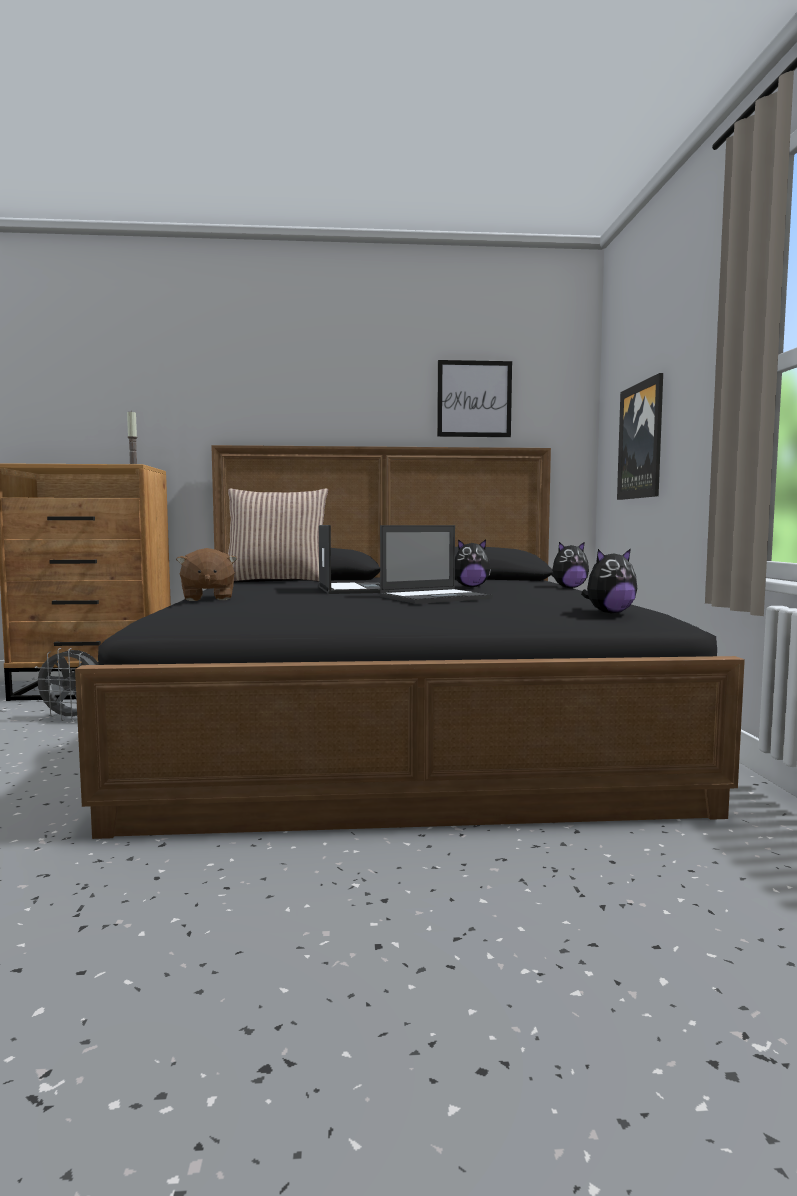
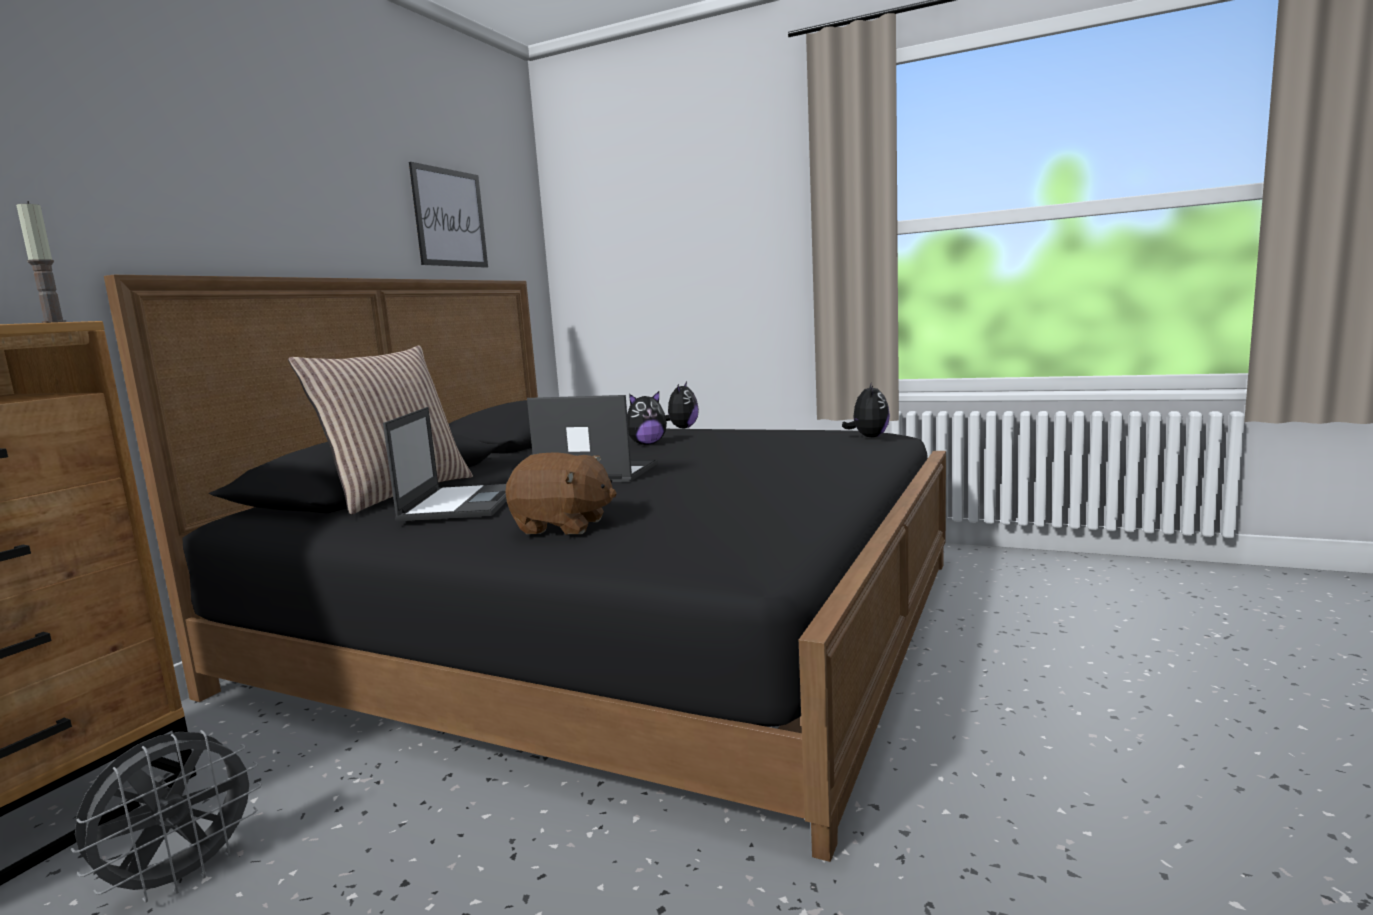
camera: 60 degrees left, 5 degrees up
laptop [380,525,493,604] -> laptop moved to [383,407,507,521]
plush toy [455,539,491,587] -> plush toy turned 45 degrees clockwise [627,391,667,445]
picture [617,373,663,500] -> none

